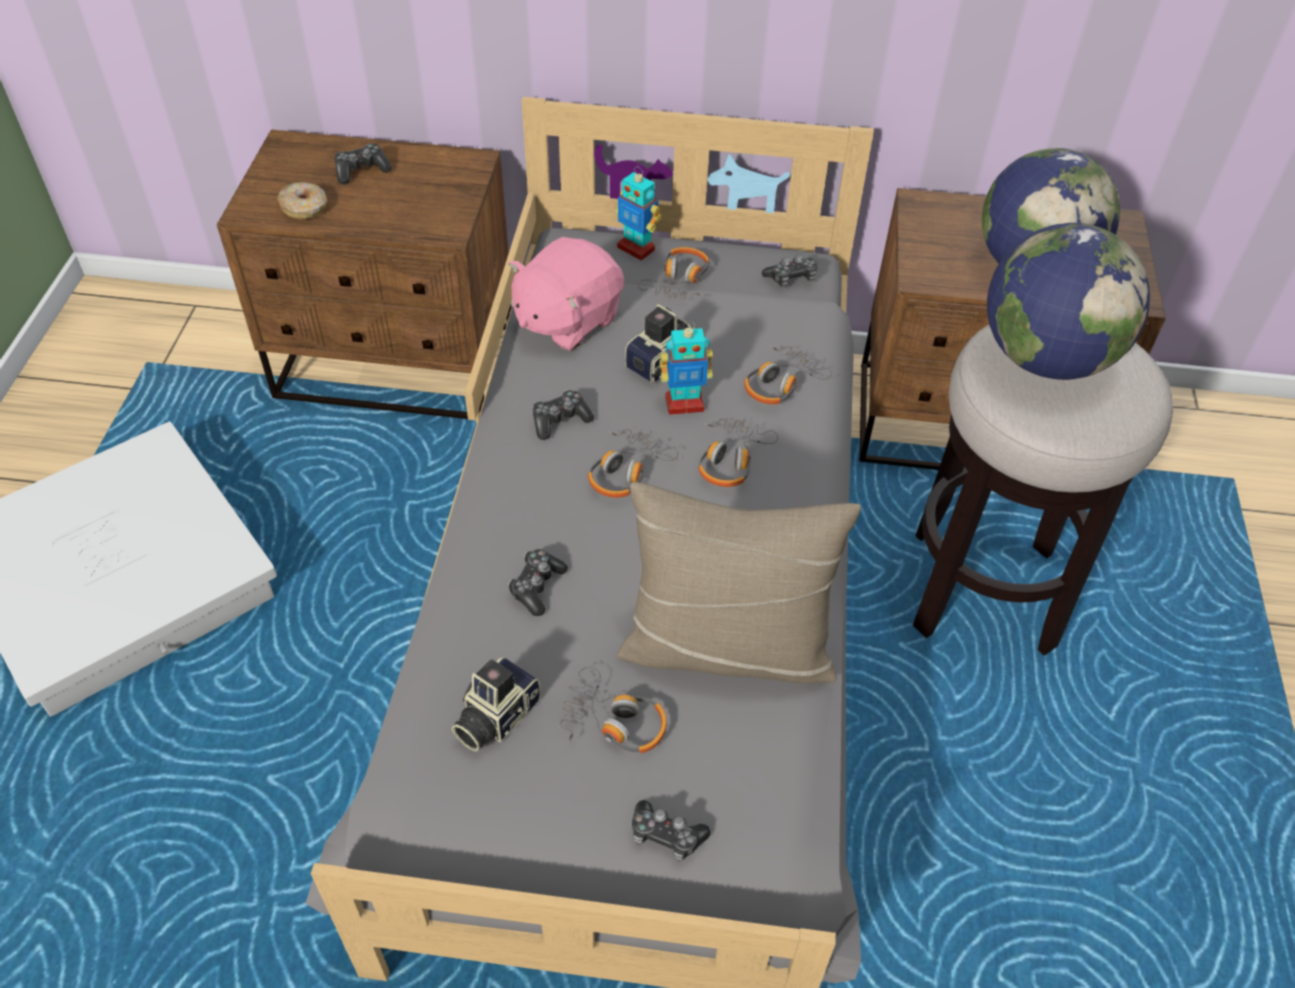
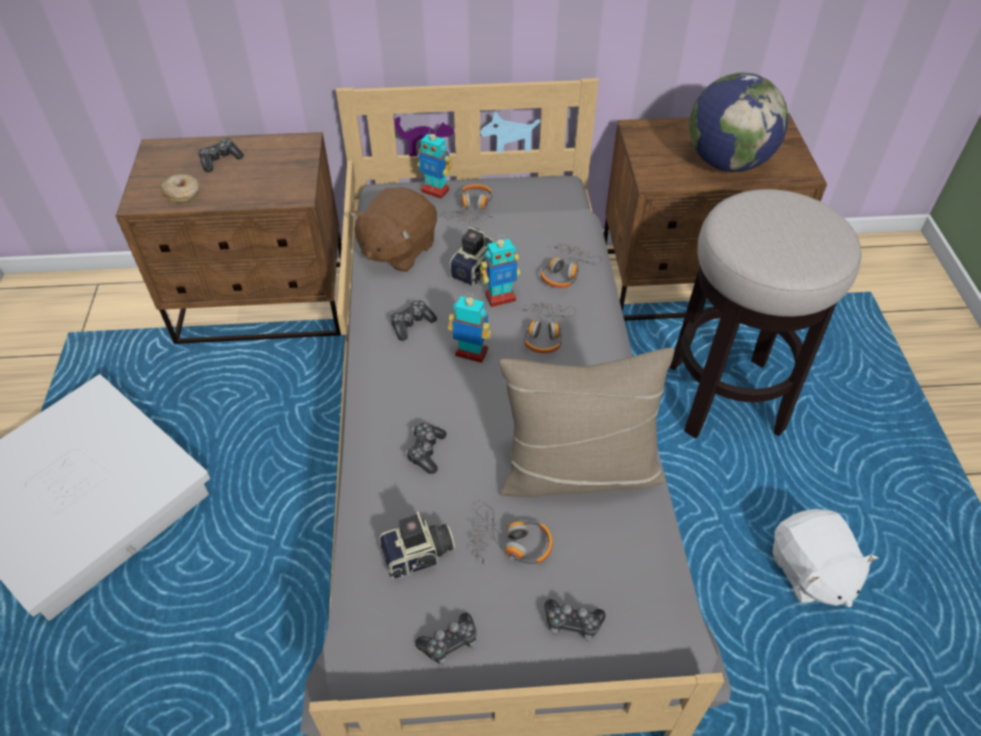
camera: 10 degrees left, 0 degrees up
camera [452,657,541,751] -> camera turned 135 degrees counterclockwise [379,512,455,579]
pink plush toy [508,237,624,351] -> brown plush toy [350,187,437,272]
headphones [588,429,678,498] -> toy robot [448,293,492,363]
game controller [762,255,817,287] -> game controller moved to [415,612,476,665]
globe [987,223,1150,380] -> none
none -> white plush toy [773,509,878,607]

